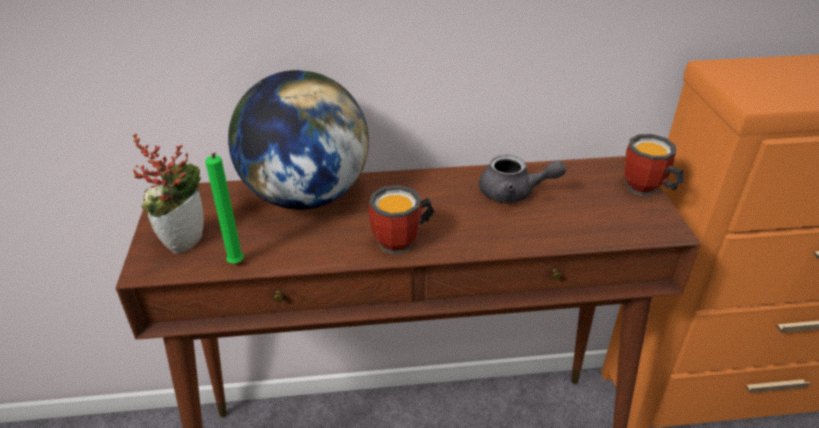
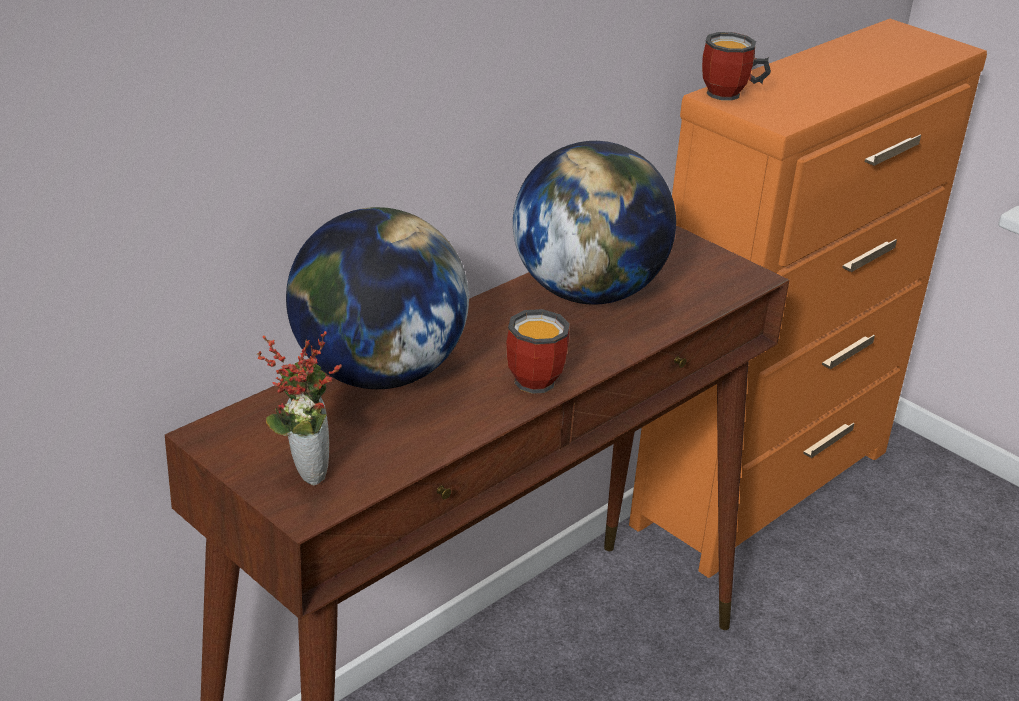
camera: 40 degrees left, 5 degrees down
green candle [205,153,244,263] -> none
grey teapot [479,155,566,203] -> globe [513,141,676,305]
mug [624,134,684,196] -> mug moved to [702,32,771,101]

